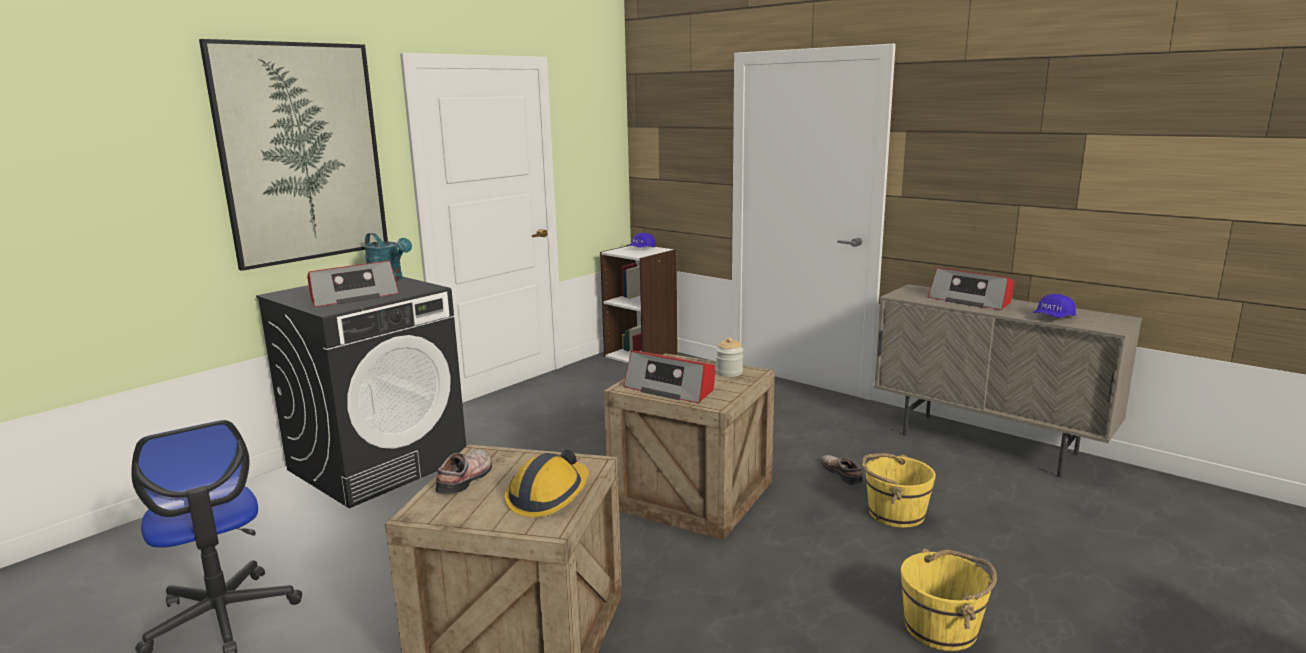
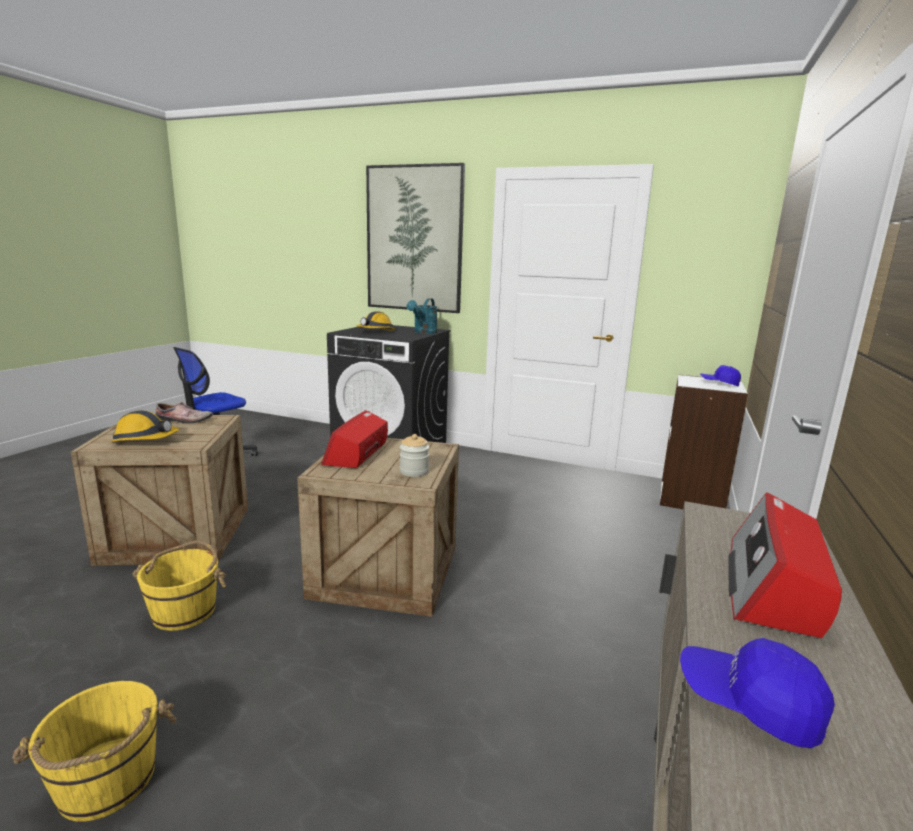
camera: 70 degrees right, 0 degrees up
radio [307,261,399,307] -> hard hat [356,311,396,331]
shoe [821,455,863,485] -> none
yellow bucket [862,453,936,528] -> yellow bucket moved to [132,540,226,631]

